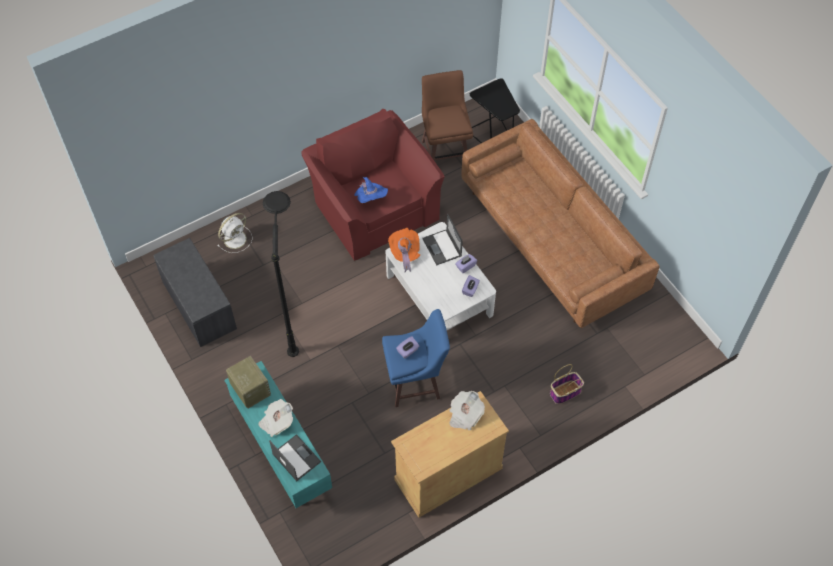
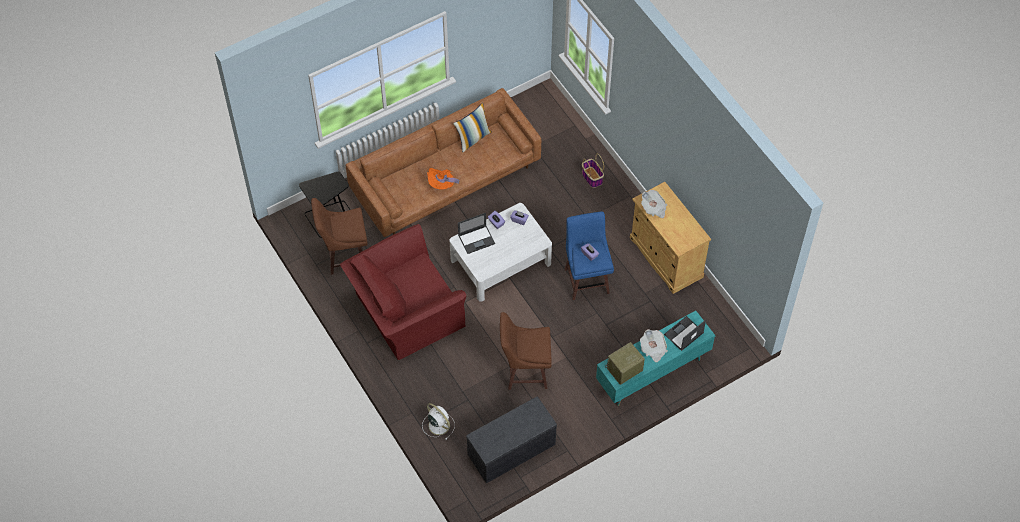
camera: 90 degrees left, 0 degrees up
black floor lamp [263,191,299,357] -> brown stool [500,312,552,390]
blue hat [355,177,388,203] -> none
orange hat [388,228,420,272] -> orange hat moved to [427,168,461,190]
none -> pillow [453,103,492,152]

